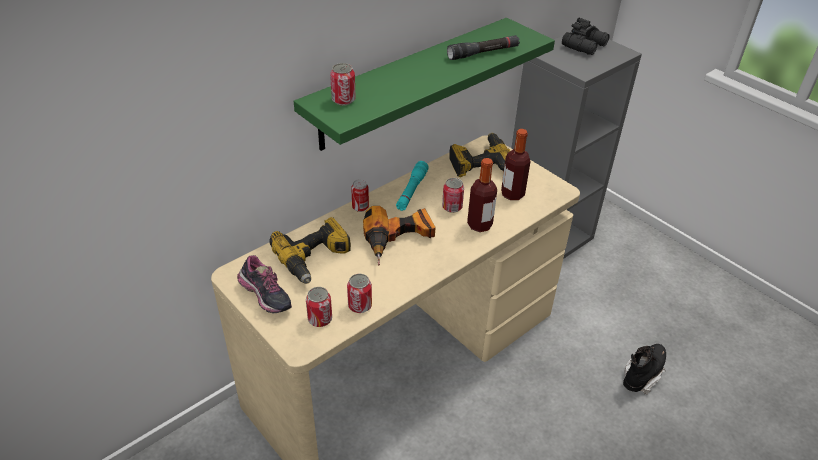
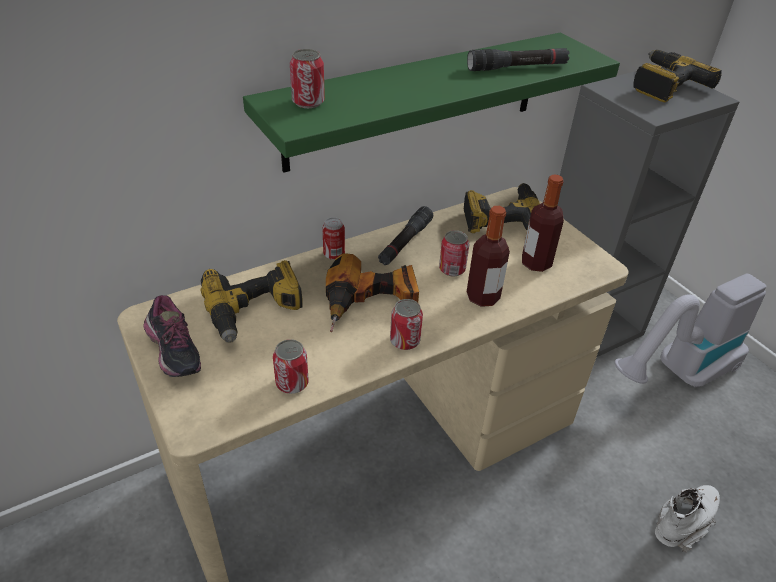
camera: 10 degrees right, 0 degrees up
can [306,287,332,327] -> can moved to [390,299,423,350]
turquoise flashlight [396,161,429,211] -> black flashlight [378,206,433,265]
black binoculars [562,17,609,55] -> power drill [633,50,722,102]
black boot [623,344,666,395] -> white boot [655,485,720,553]
none -> vacuum cleaner [614,274,766,388]

